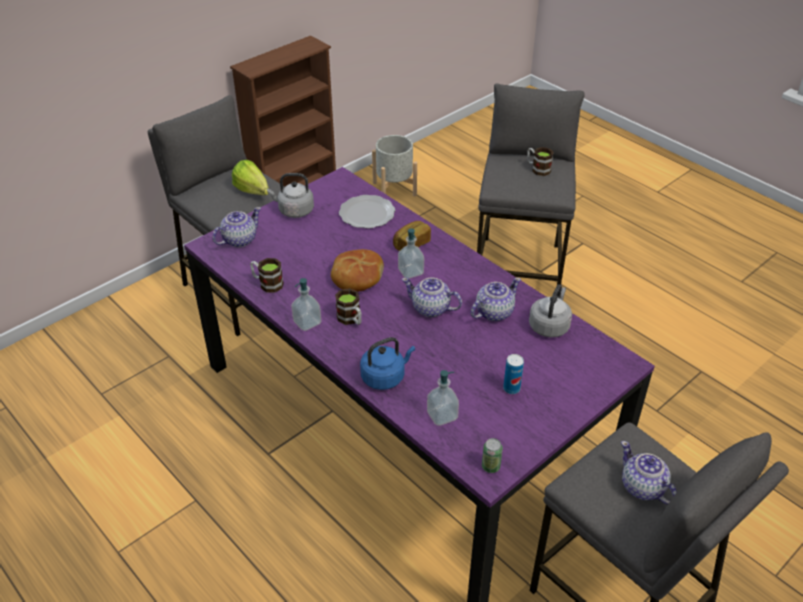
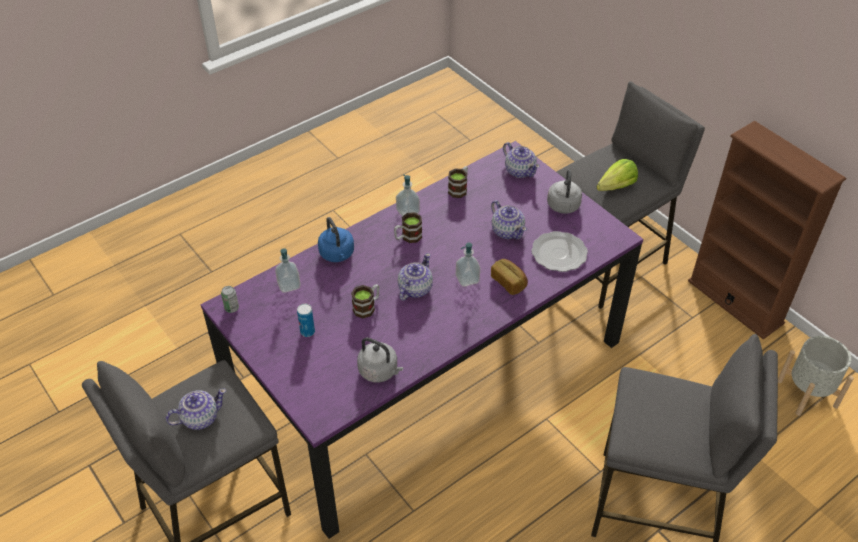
camera: 95 degrees right, 5 degrees up
bread [331,249,384,292] -> none
teapot [471,278,521,321] -> teapot moved to [491,200,527,239]
mug [527,147,554,176] -> mug moved to [351,284,379,318]

